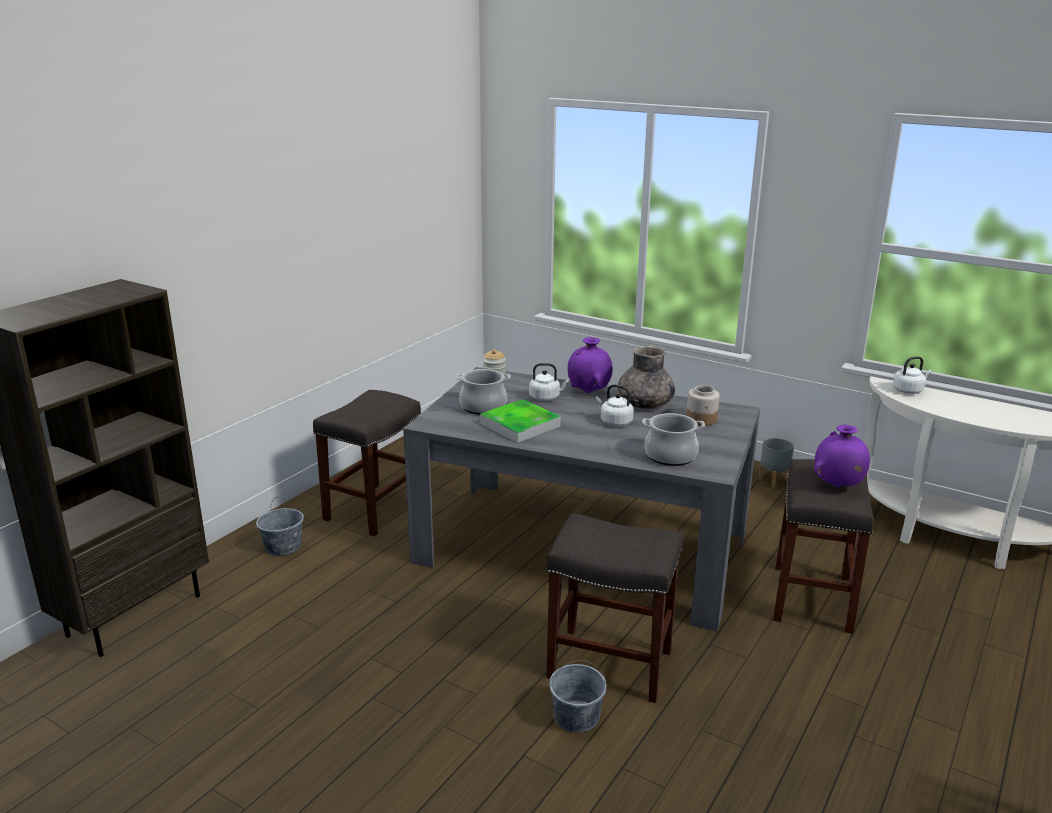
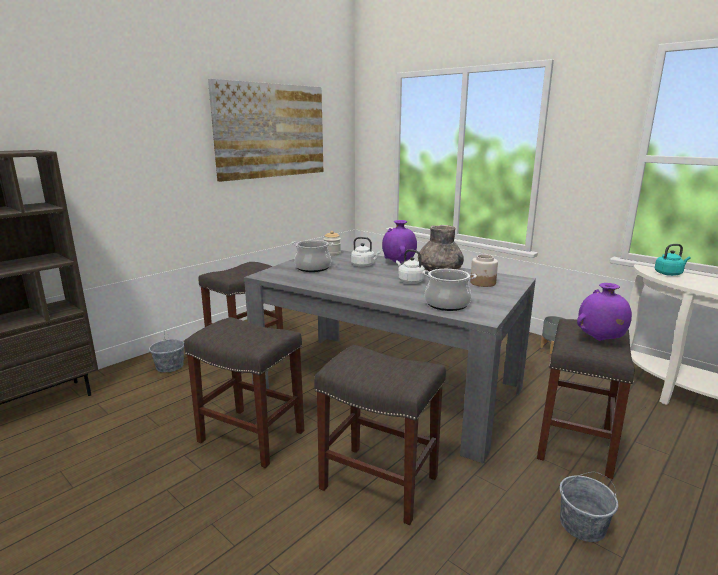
camera: 10 degrees right, 5 degrees down
tray [480,399,561,443] -> none
grey bucket [549,660,607,733] -> grey bucket moved to [559,472,618,542]
white kettle [893,356,932,394] -> turquoise kettle [655,244,691,276]
none -> grey stool [184,317,305,468]
none -> picture [208,79,323,182]

